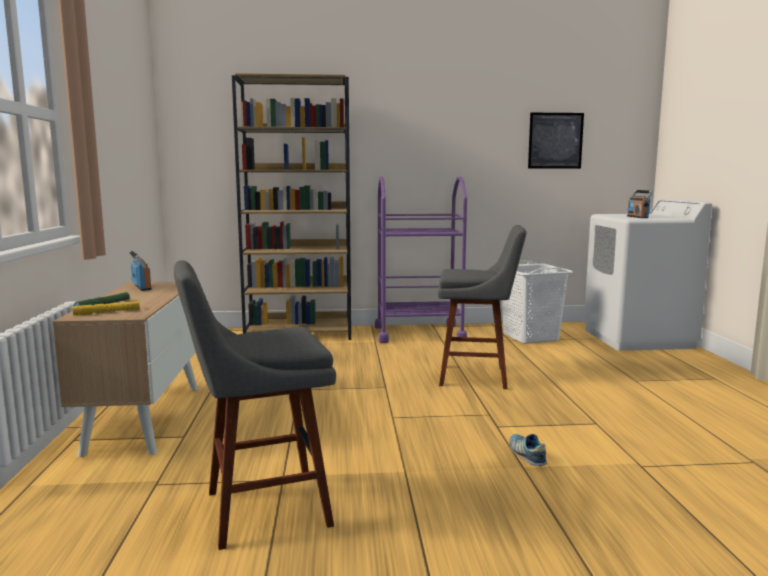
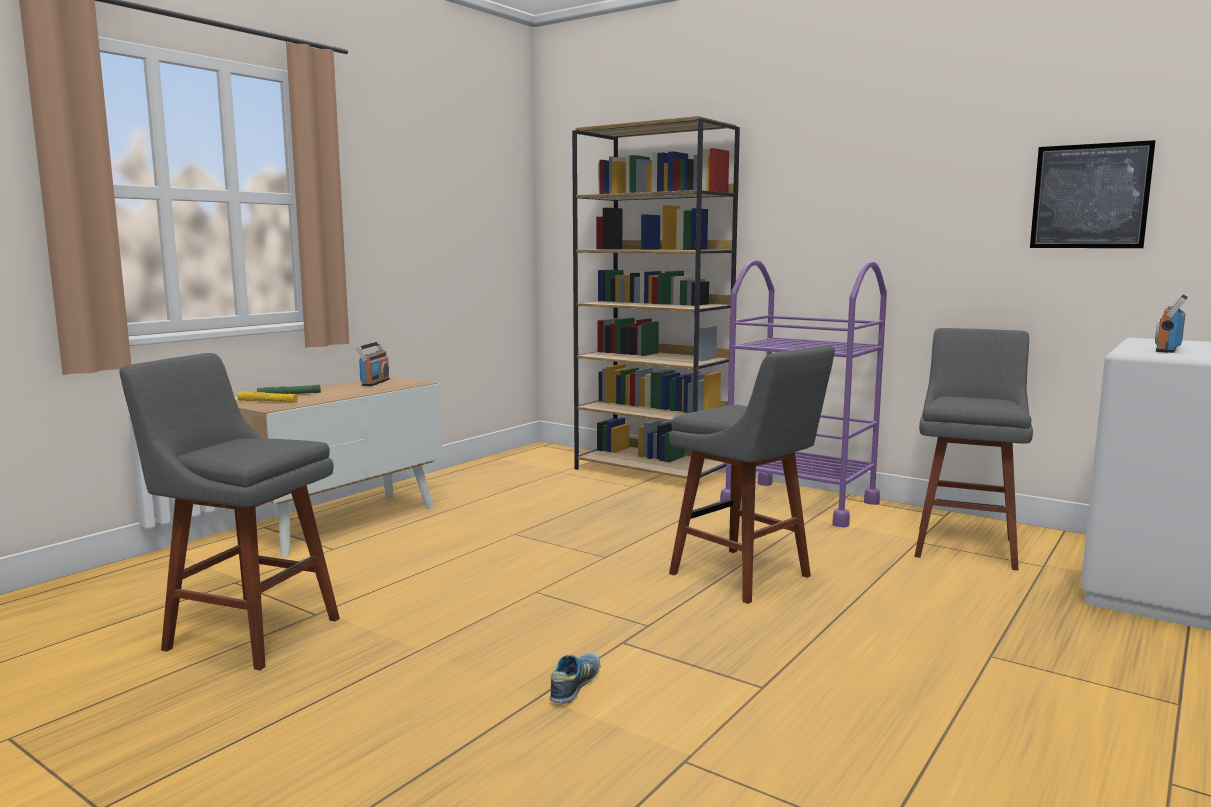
camera: 40 degrees right, 0 degrees up
white laundry basket [502,260,573,344] -> grey stool [914,328,1033,570]

